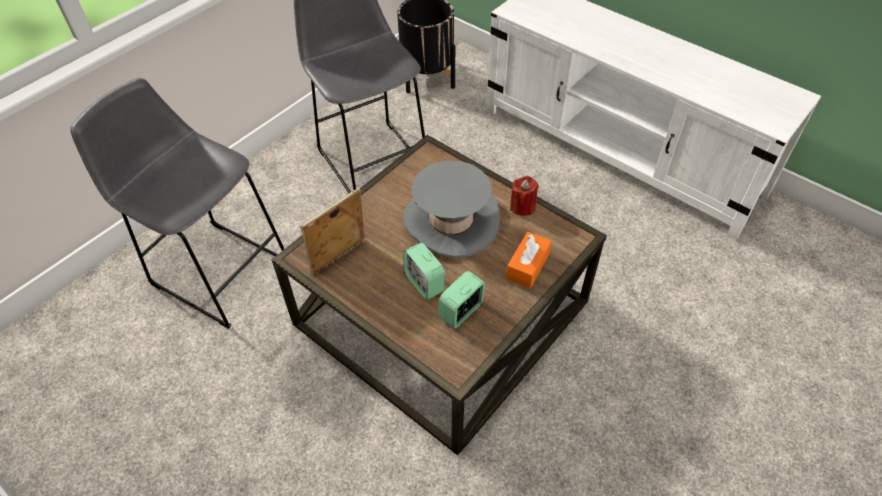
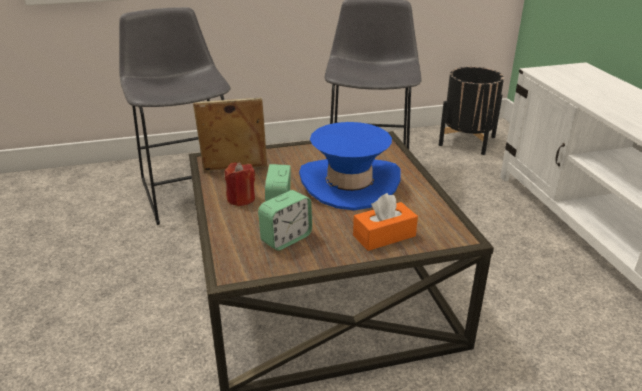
camera: 35 degrees right, 20 degrees down
grey hat [402,160,500,258] -> blue hat [299,122,401,210]
alarm clock [438,271,485,328] -> alarm clock turned 150 degrees clockwise [258,190,312,251]
red candle [510,176,539,216] -> red candle moved to [225,162,255,206]

